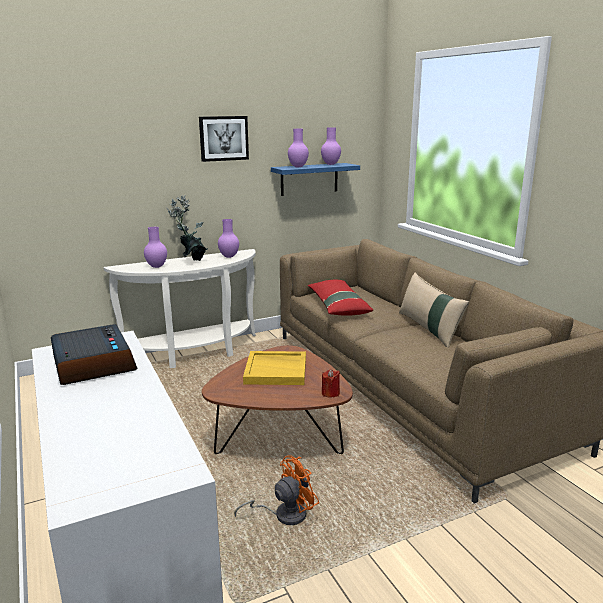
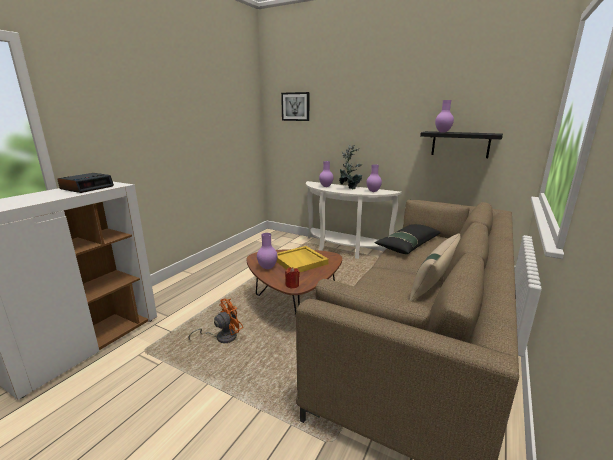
camera: 55 degrees right, 0 degrees up
picture [199,116,249,162] -> picture moved to [281,92,309,121]
orange fan [234,455,319,525] -> orange fan turned 60 degrees counterclockwise [188,299,243,343]
blue shelf [271,163,360,196] -> black shelf [420,131,503,158]
red pillow [308,280,373,316] -> black pillow [375,224,441,254]
purple vase [321,127,341,165] -> purple vase moved to [257,233,278,269]

